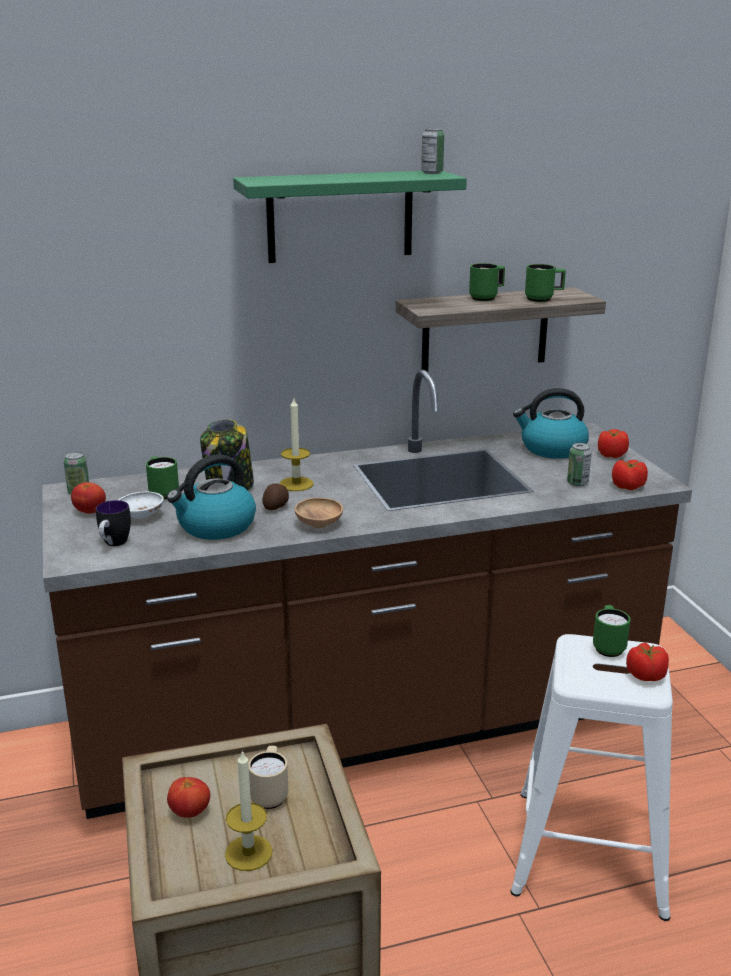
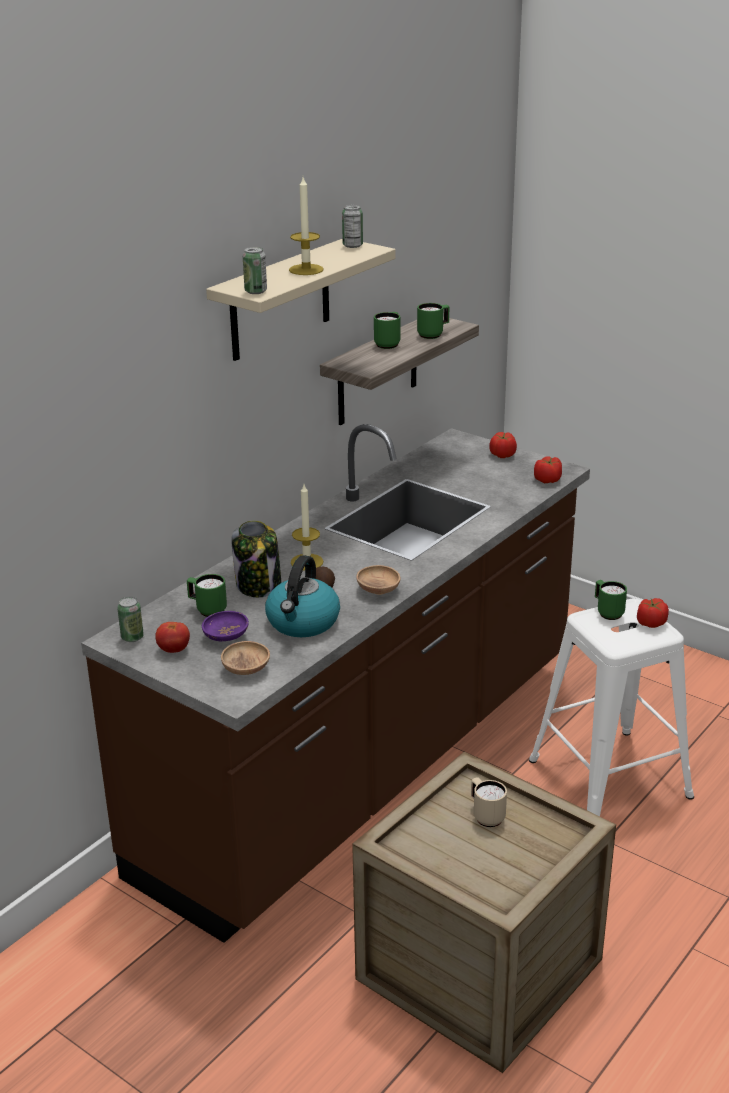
camera: 35 degrees left, 5 degrees up
mug [96,500,131,546] -> brown bowl [221,641,270,675]
white bowl [118,491,164,519] -> purple bowl [202,611,249,641]
tomato [167,777,210,818] -> none
candle [225,751,273,871] -> candle moved to [289,177,324,275]
green shelf [233,171,467,263] -> beige shelf [206,239,396,361]
kettle [513,388,589,459] -> none
can [567,443,592,487] -> can moved to [243,247,267,294]

